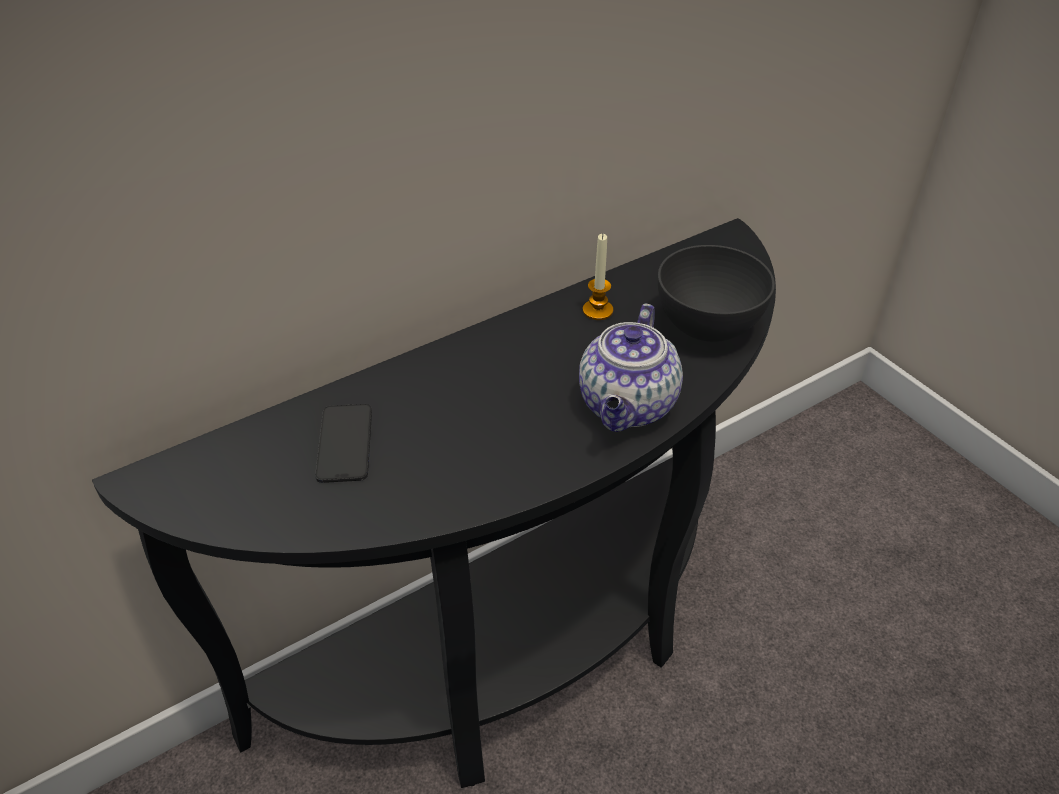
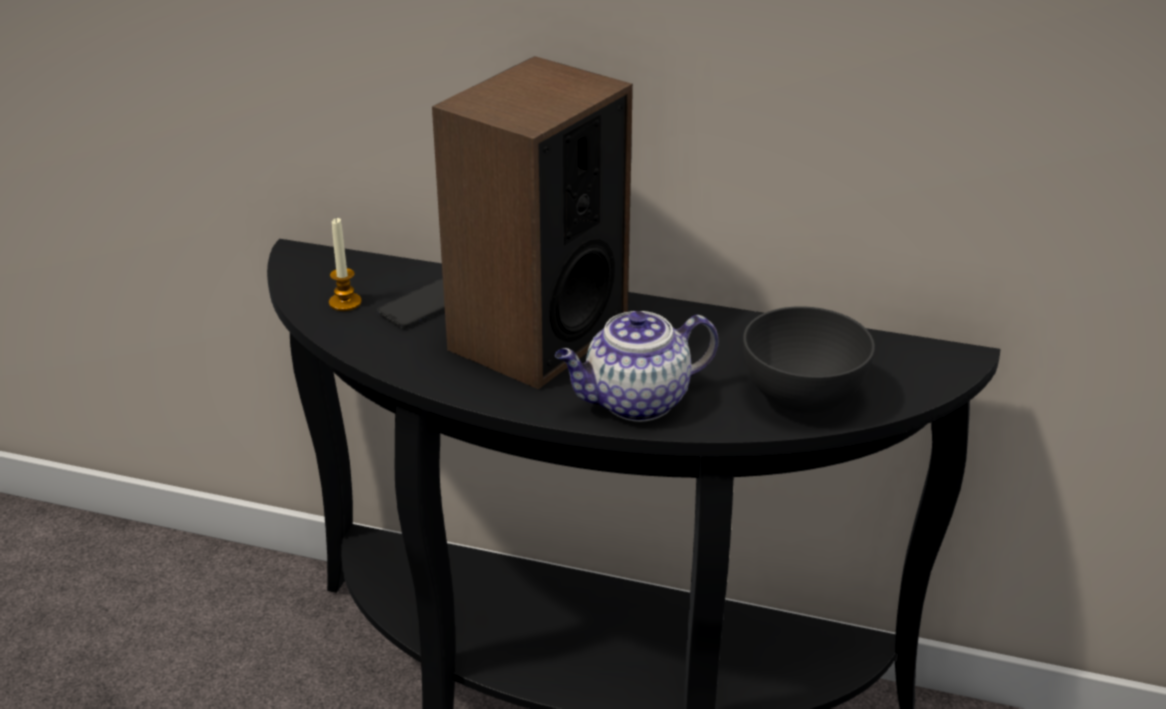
camera: 50 degrees right, 10 degrees down
candle [583,234,613,320] -> candle moved to [329,218,362,311]
none -> speaker [432,56,633,389]

